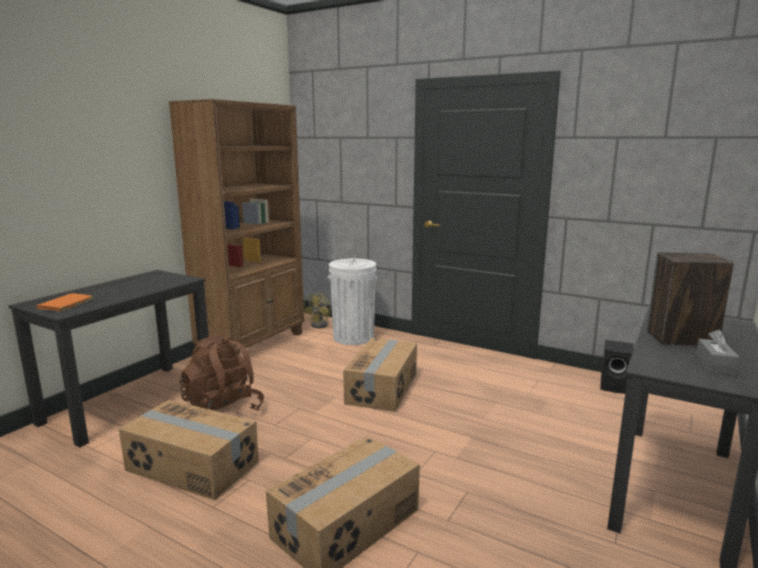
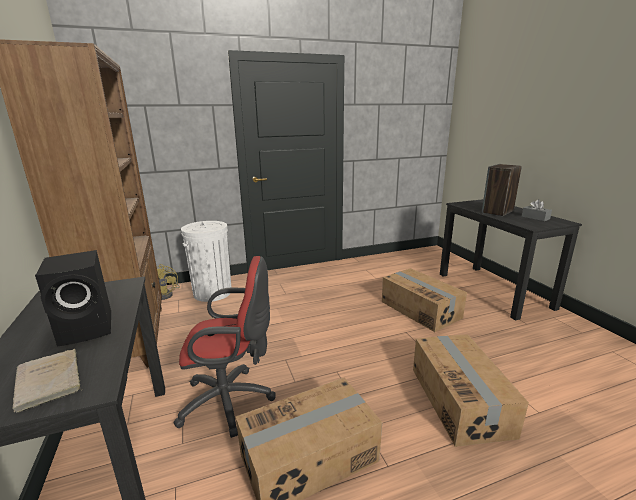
camera: 50 degrees left, 5 degrees up
orange book [36,293,93,312] -> beige book [12,349,83,413]
brown backpack [180,334,264,411] -> red office chair [174,256,276,438]
cardboard box [343,338,417,412] -> cardboard box moved to [382,268,467,332]
black speaker [600,340,634,394] -> black speaker moved to [35,250,111,347]

